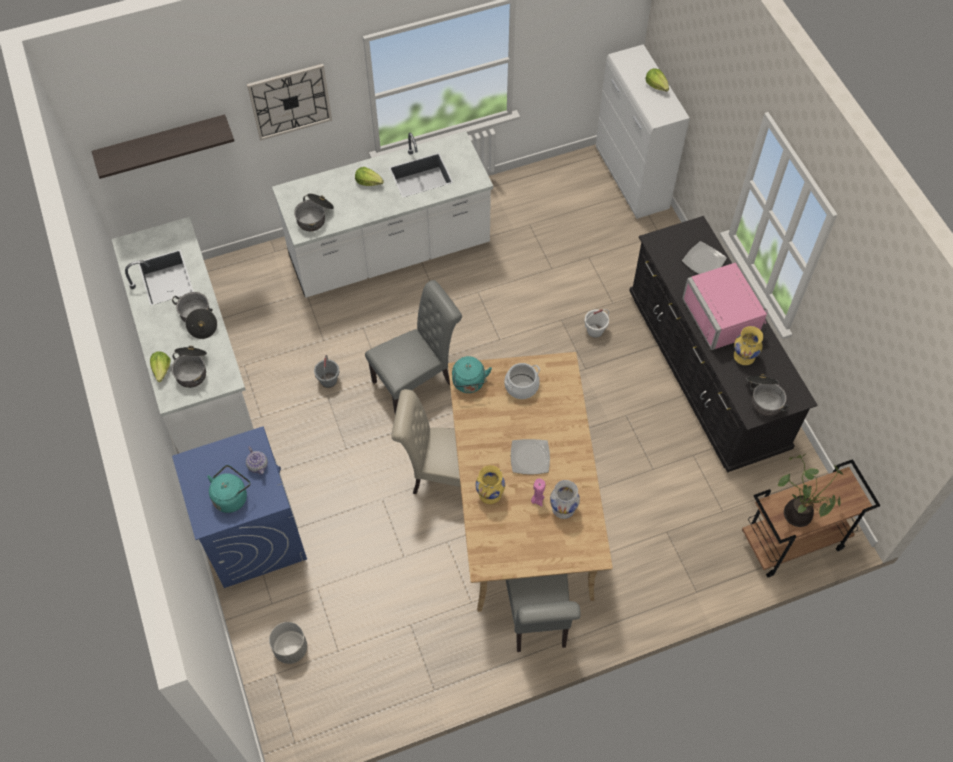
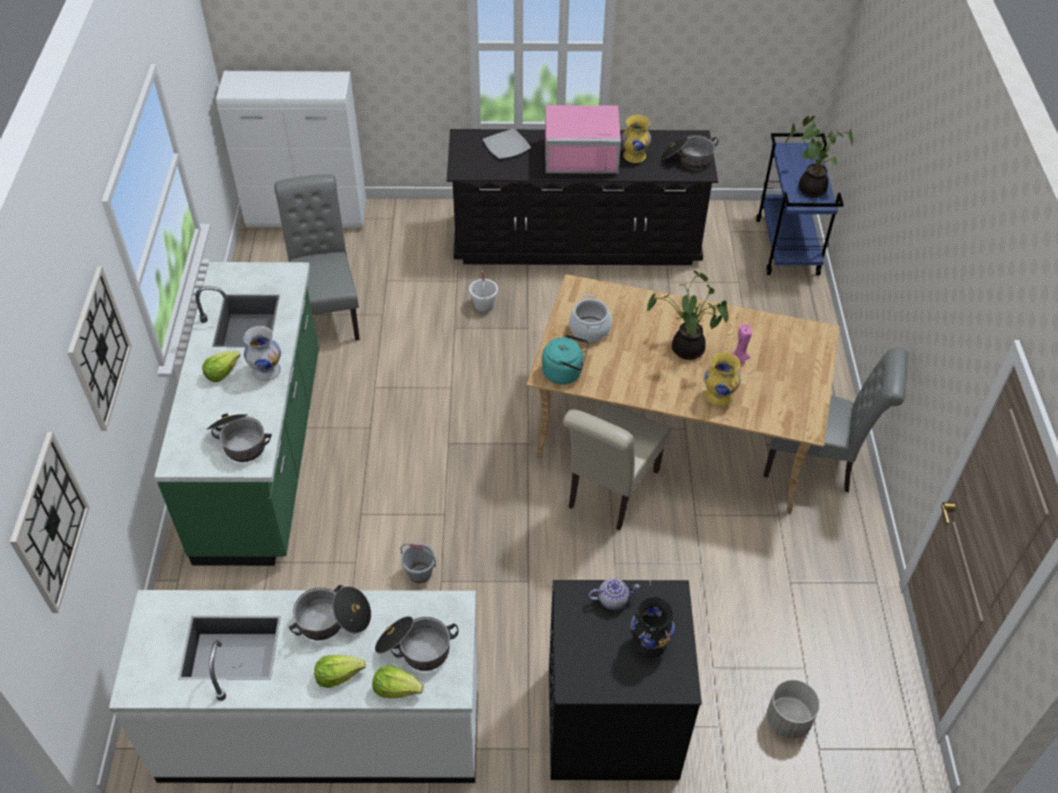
camera: 70 degrees left, 10 degrees down
shelf [92,114,234,179] -> wall clock [10,432,89,613]
blue washing machine [172,426,307,588] -> black washing machine [549,580,702,780]
turquoise kettle [207,465,251,513] -> black vase [631,597,675,658]
white counter [272,131,493,298] -> green counter [154,262,319,566]
grey chair [365,280,462,414] -> grey chair moved to [274,174,360,341]
plate [511,439,550,475] -> potted plant [647,271,729,360]
white vase [550,480,580,519] -> white vase moved to [243,326,281,381]
lettuce [645,68,669,92] -> lettuce moved to [314,655,366,688]
brown cart [742,459,881,577] -> blue cart [756,133,844,275]

